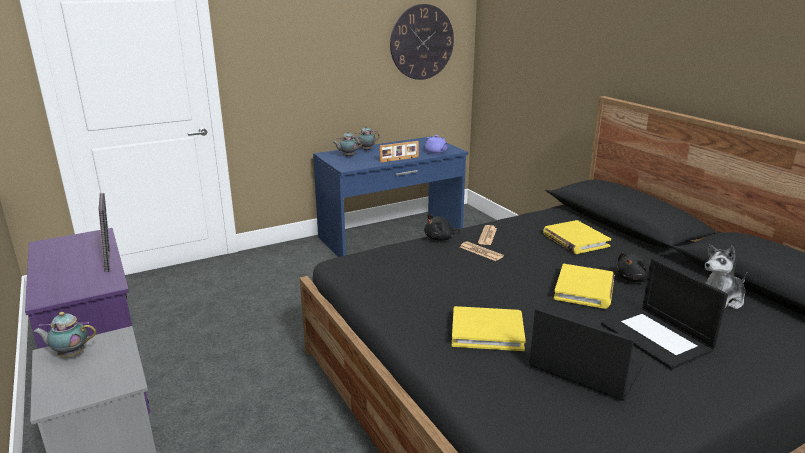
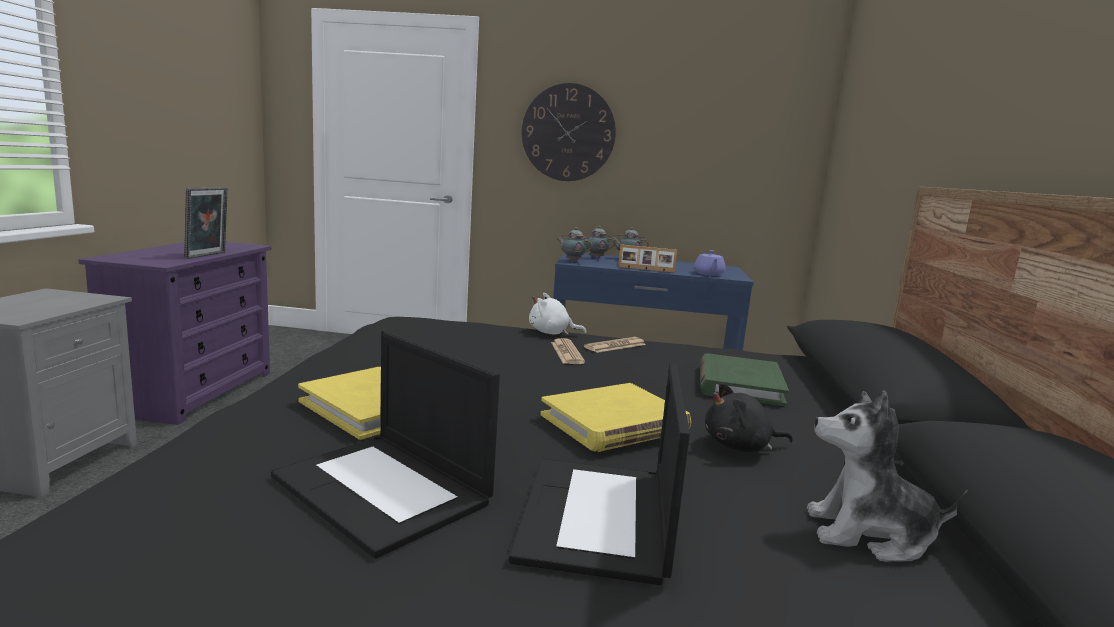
camera: 35 degrees right, 10 degrees down
teapot [33,312,96,357] -> teapot moved to [557,227,592,262]
wall clock [390,4,454,80] -> wall clock moved to [522,83,616,181]
black plush toy [424,213,460,241] -> white plush toy [529,293,587,335]
laptop [530,308,644,401] -> laptop turned 150 degrees clockwise [271,330,500,559]
yellow book [543,220,611,254] -> green book [700,353,789,406]

